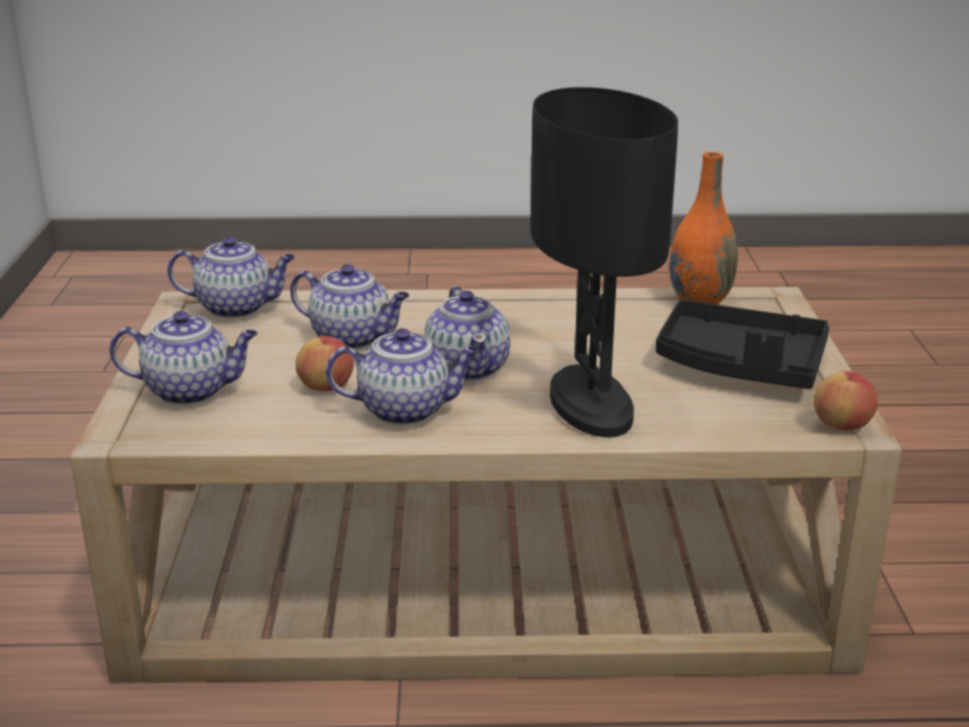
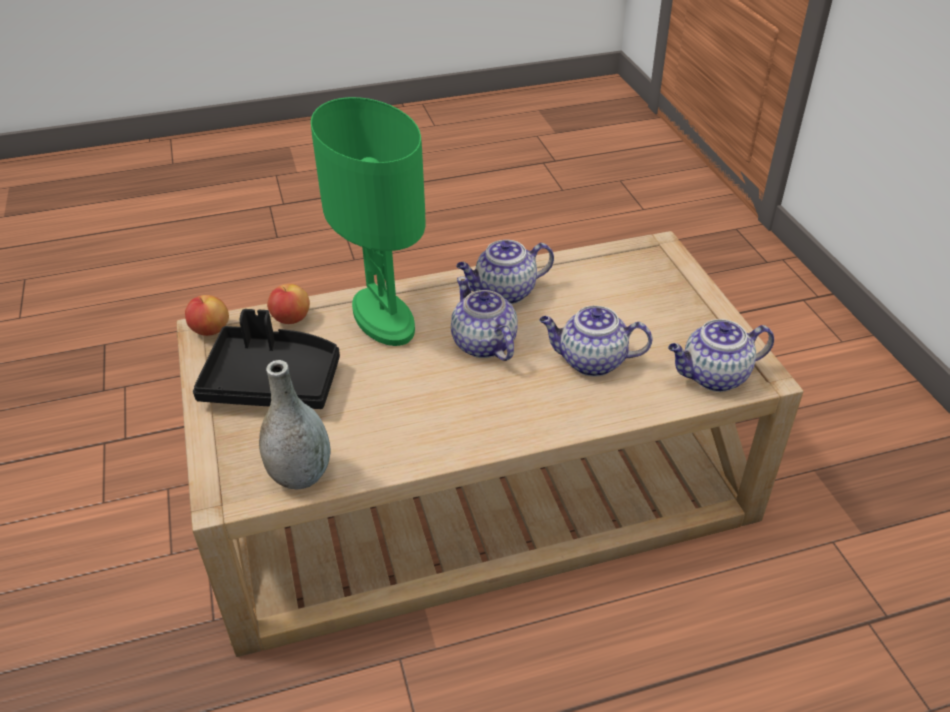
camera: 165 degrees right, 15 degrees up
teapot [109,311,258,405] -> none
apple [296,336,354,391] -> apple moved to [267,284,310,324]
black table lamp [530,87,678,437] -> green table lamp [311,97,426,346]
orange vase [669,152,738,305] -> grey vase [259,360,331,489]

